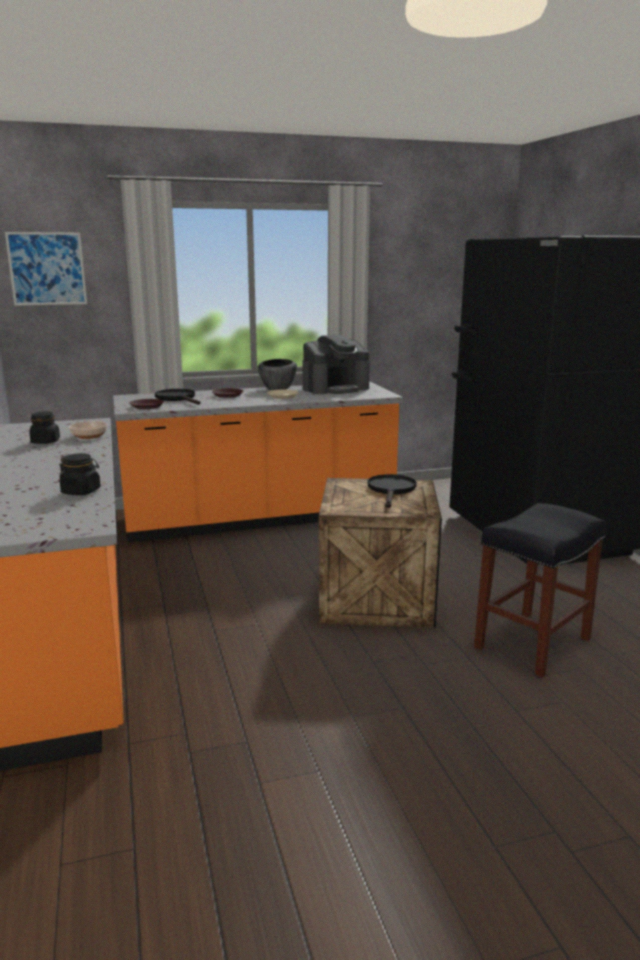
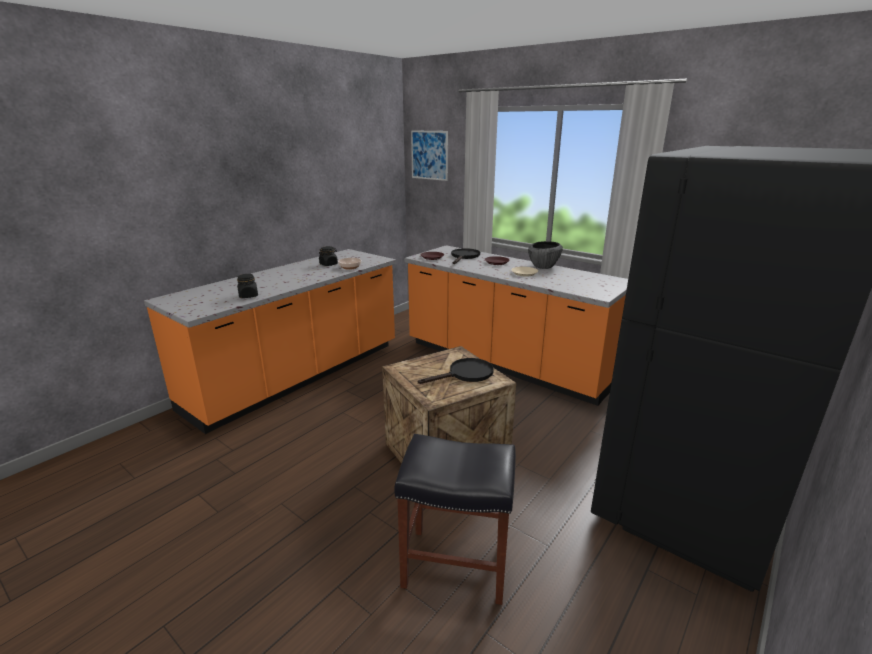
camera: 55 degrees right, 5 degrees up
coffee machine [303,335,370,394] -> none

